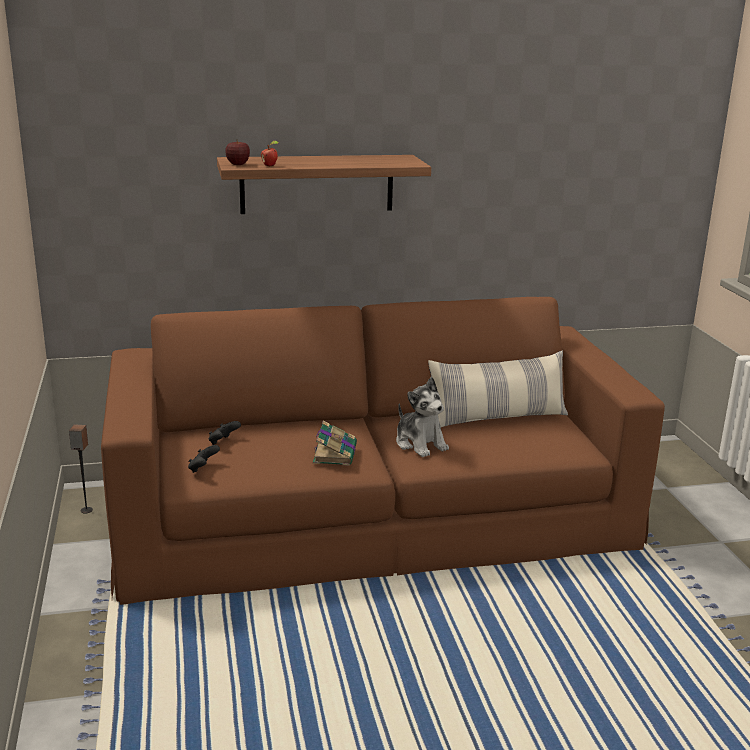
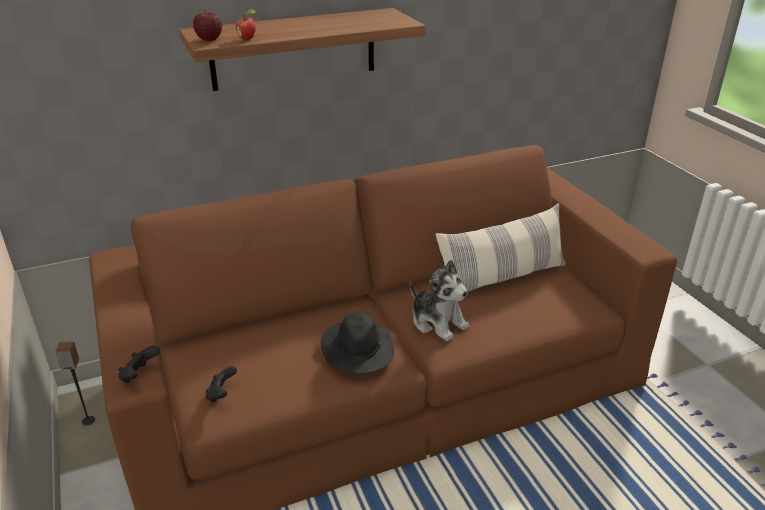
camera: 10 degrees left, 10 degrees up
black game controller [208,421,241,445] -> black game controller moved to [118,346,160,383]
book [313,421,357,466] -> black hat [321,313,394,373]

